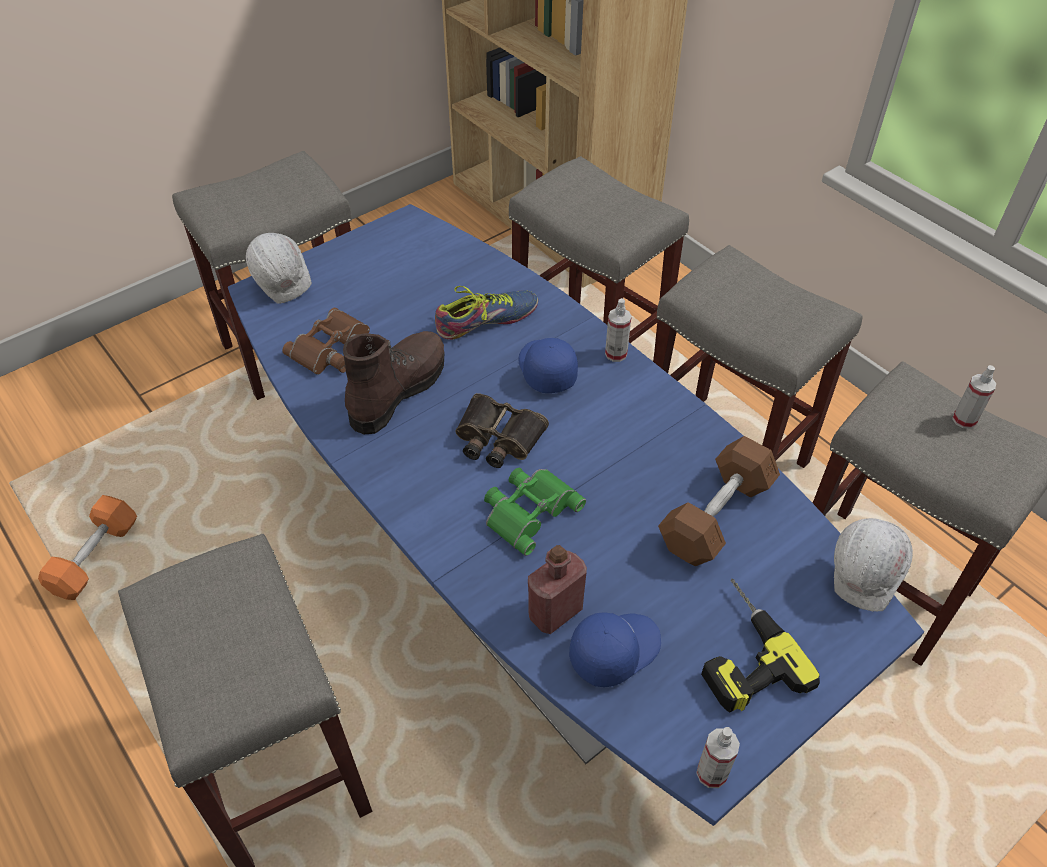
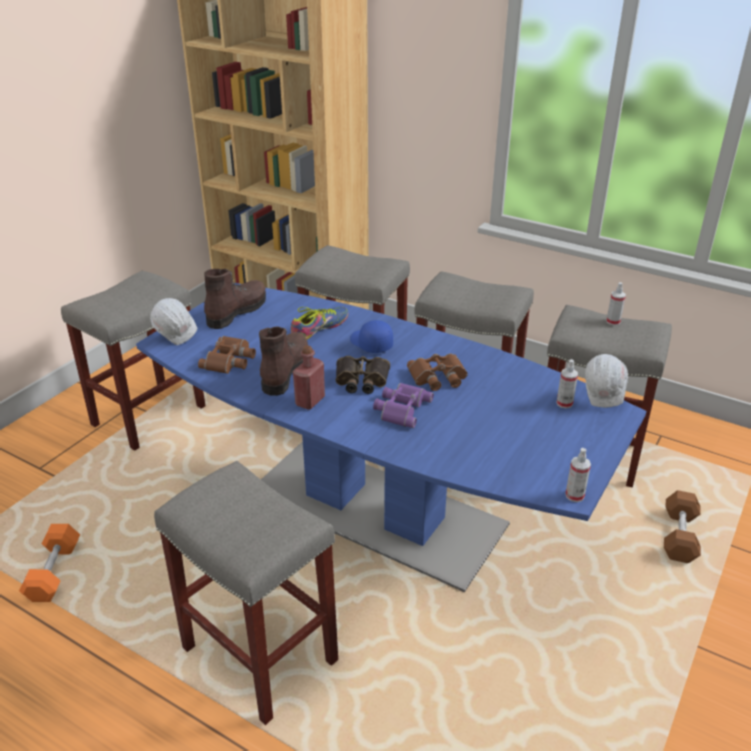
camera: 20 degrees left, 15 degrees down
green binoculars [484,468,586,556] -> purple binoculars [373,383,434,428]
red bottle [528,545,587,634] -> red bottle moved to [293,345,325,410]
blue cap [569,612,661,687] -> none
spray bottle [605,298,632,362] -> spray bottle moved to [556,359,578,409]
brown dumbbell [658,436,780,566] -> brown dumbbell moved to [664,490,701,563]
power drill [701,579,820,713] -> none
none -> brown boot [204,269,266,329]
none -> brown binoculars [407,353,468,391]

